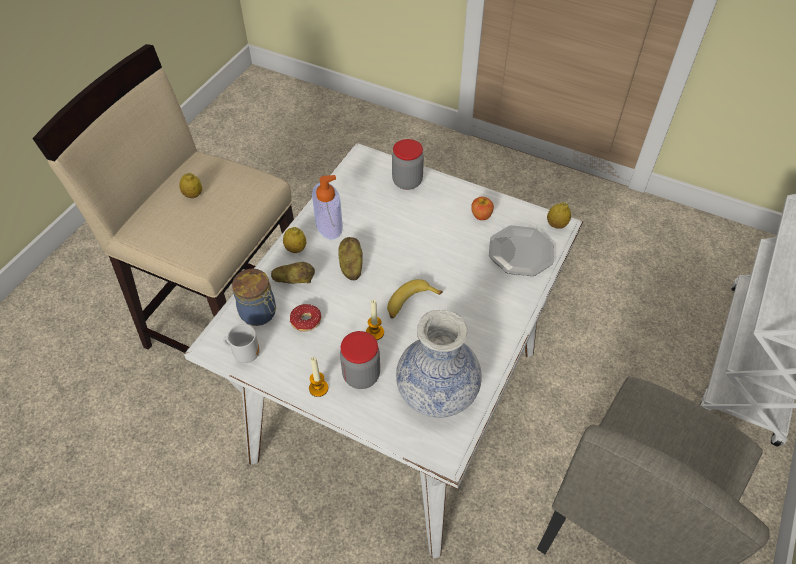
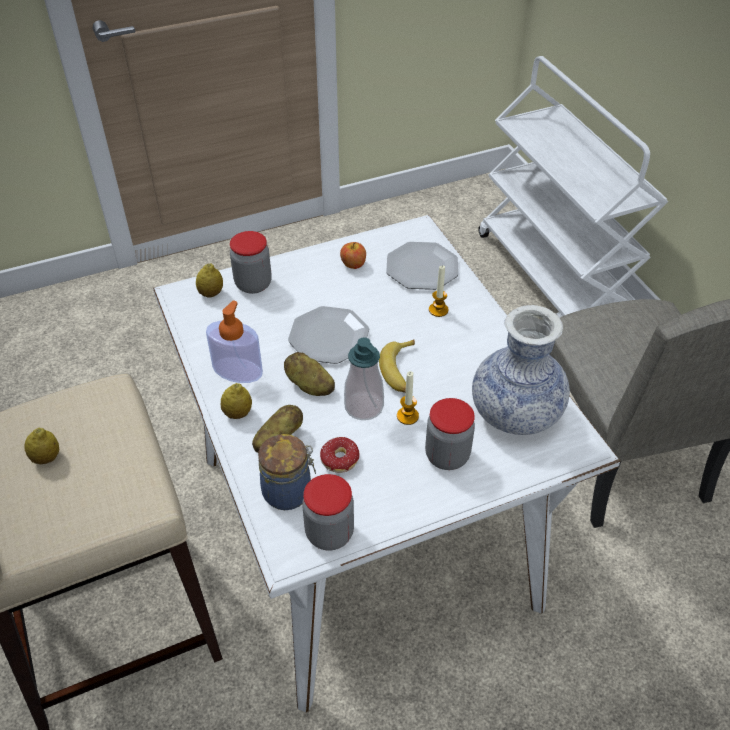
camera: 50 degrees left, 5 degrees down
mug [223,324,260,363] -> jar [302,474,354,551]
candle [309,357,328,397] -> candle moved to [429,265,449,317]
lemon [547,203,571,229] -> lemon moved to [196,263,223,298]
none -> plate [288,306,369,364]
none -> soap dispenser [344,337,384,420]

